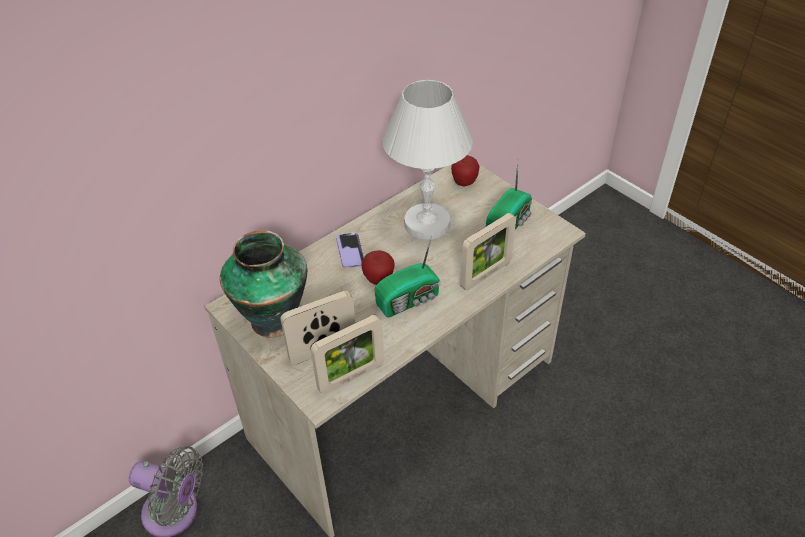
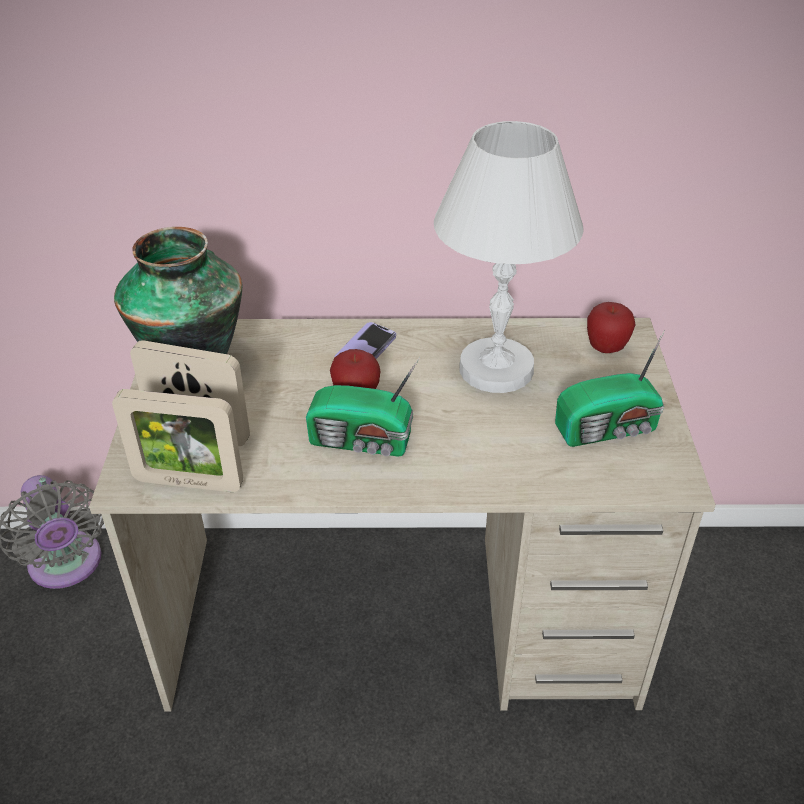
camera: 40 degrees right, 5 degrees down
picture frame [460,213,516,291] -> none

